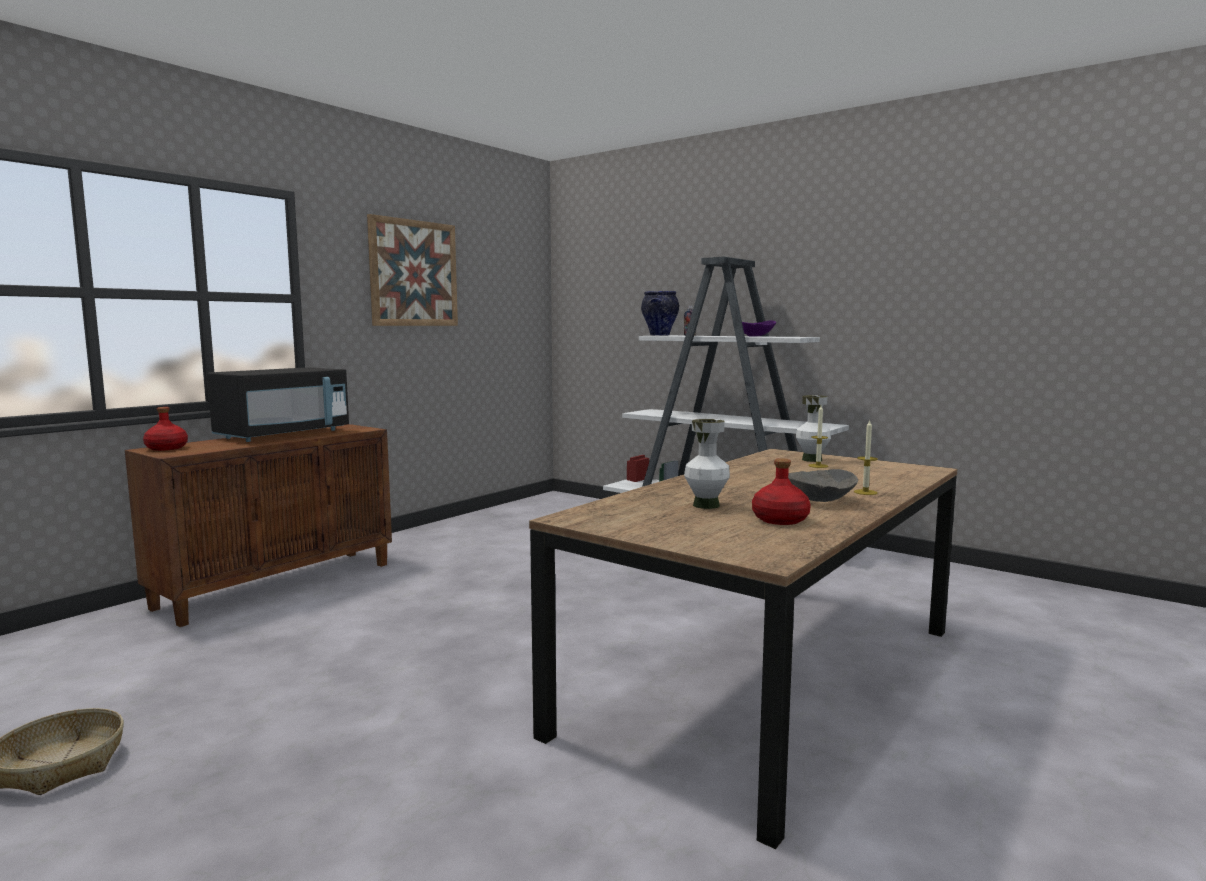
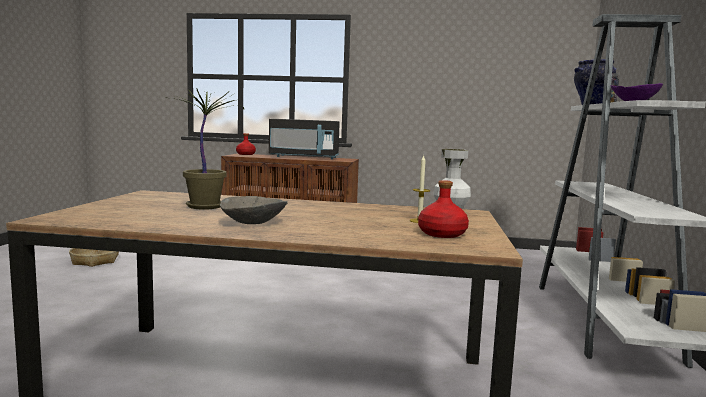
camera: 60 degrees right, 0 degrees up
picture [367,214,458,326] -> none
white vase [684,419,730,509] -> potted plant [171,88,244,210]
red bottle [752,458,811,525] -> red bottle moved to [418,180,469,238]
candle [854,419,878,495] -> none

